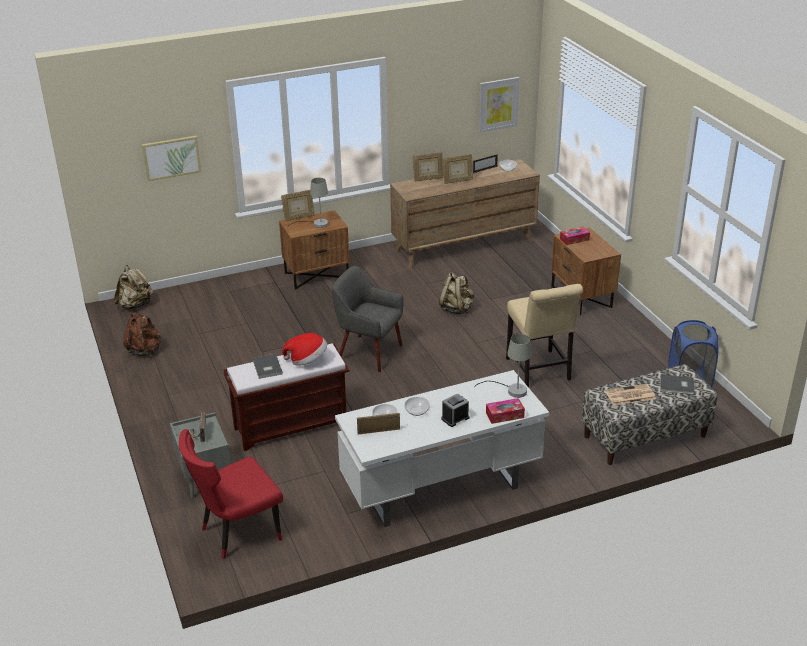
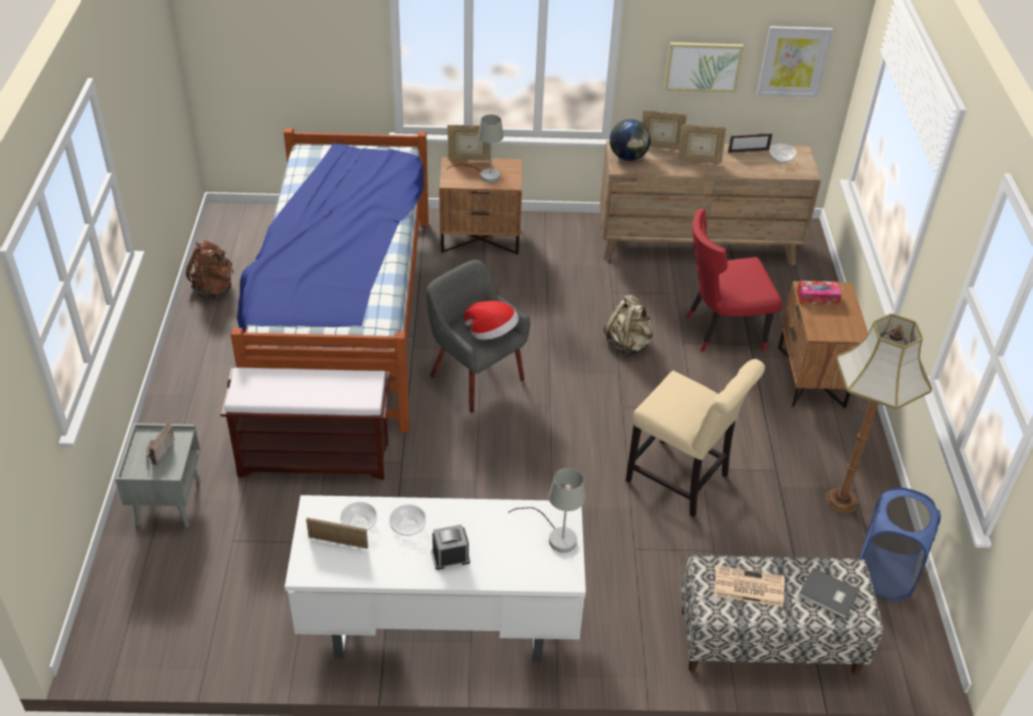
camera: 20 degrees right, 10 degrees up
beige backpack [114,265,153,309] -> none
picture [142,136,201,181] -> picture moved to [664,42,744,92]
red chair [179,429,283,559] -> red chair moved to [686,209,782,352]
grey book [253,354,283,379] -> none
hat [282,333,327,366] -> hat moved to [464,301,519,340]
tissue box [486,398,525,424] -> none
beige chair [506,284,583,388] -> beige chair turned 60 degrees counterclockwise [626,359,765,517]
none -> bed [231,128,429,433]
none -> globe [610,119,651,161]
none -> floor lamp [826,313,932,513]

